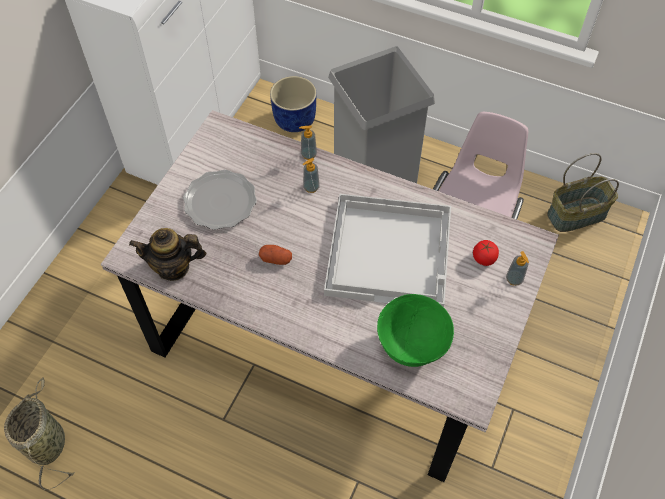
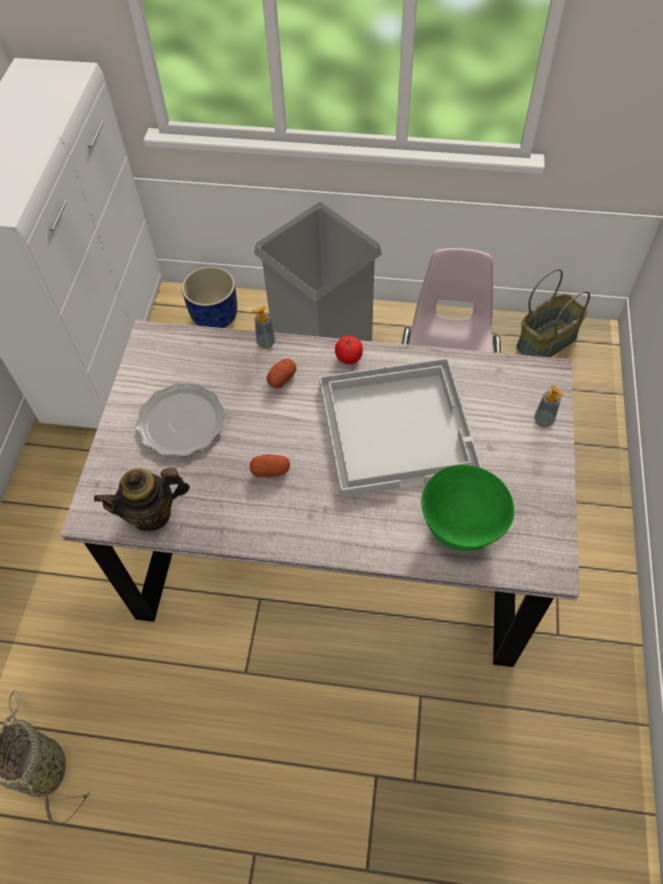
camera: 15 degrees left, 0 degrees up
soap dispenser [303,158,320,193] -> potato [266,358,296,388]
tomato [473,240,499,266] -> tomato moved to [335,336,363,364]

